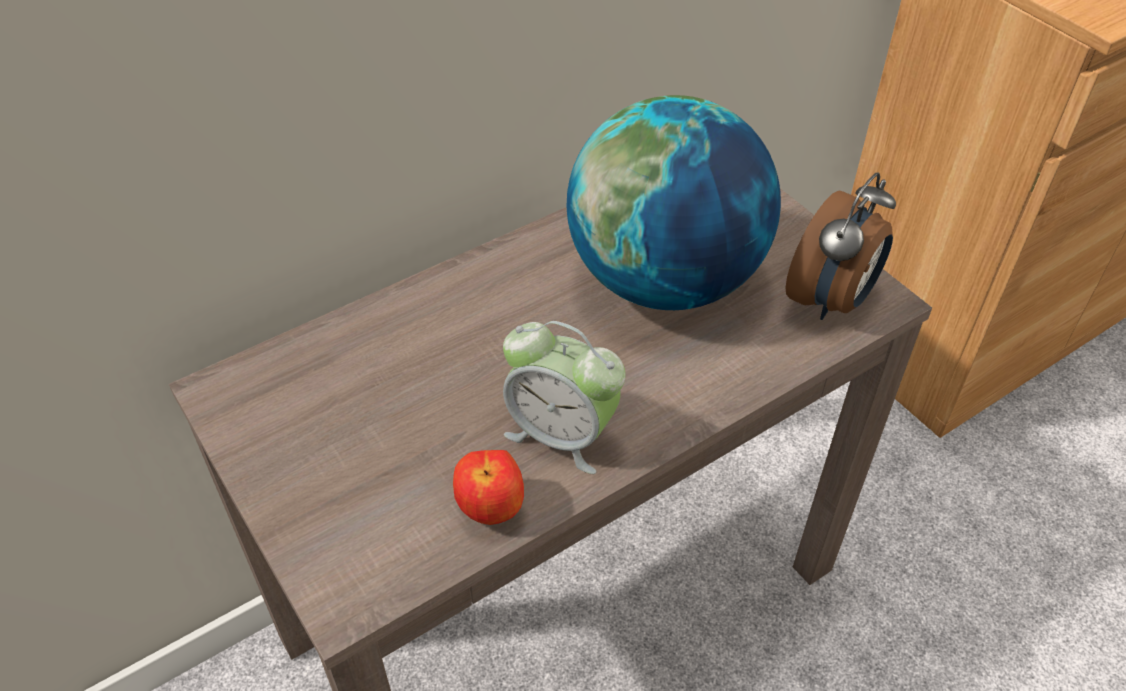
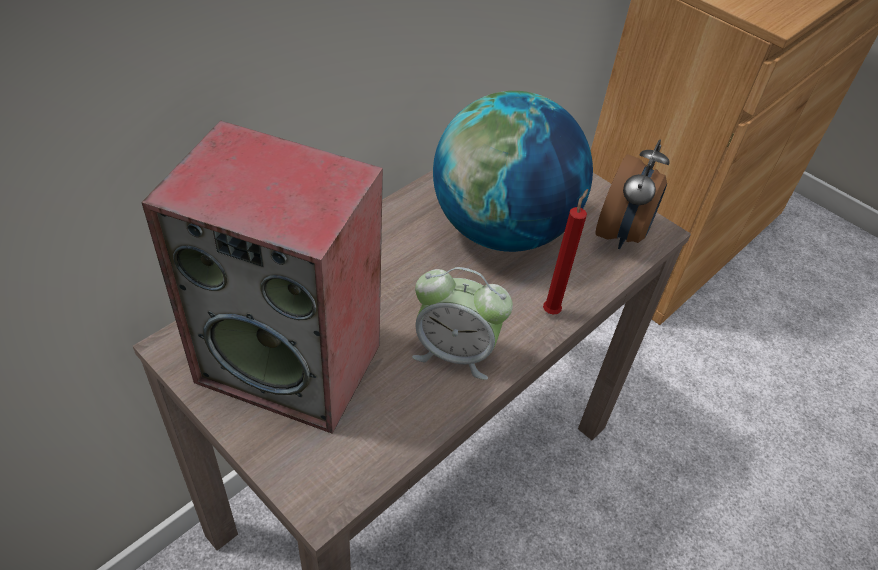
camera: 15 degrees left, 0 degrees up
apple [453,450,524,525] -> none
none -> speaker [141,120,383,434]
none -> red candle [543,189,588,315]

